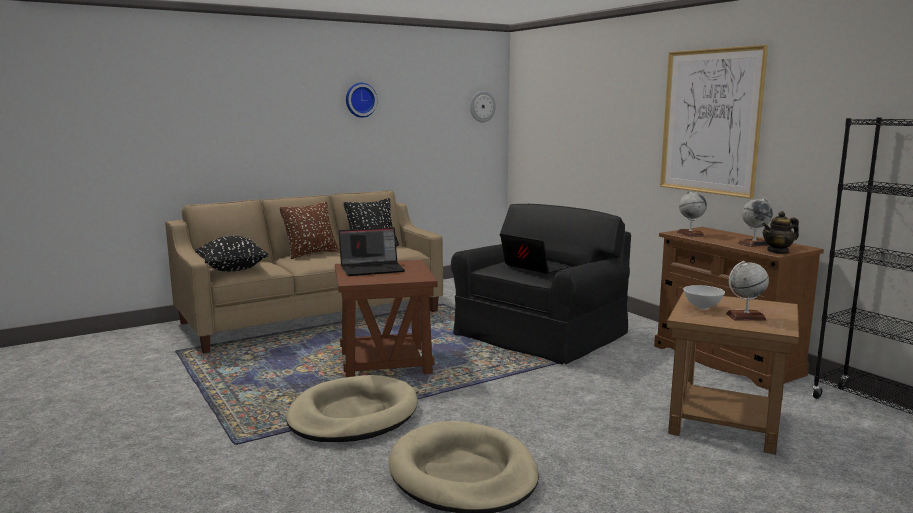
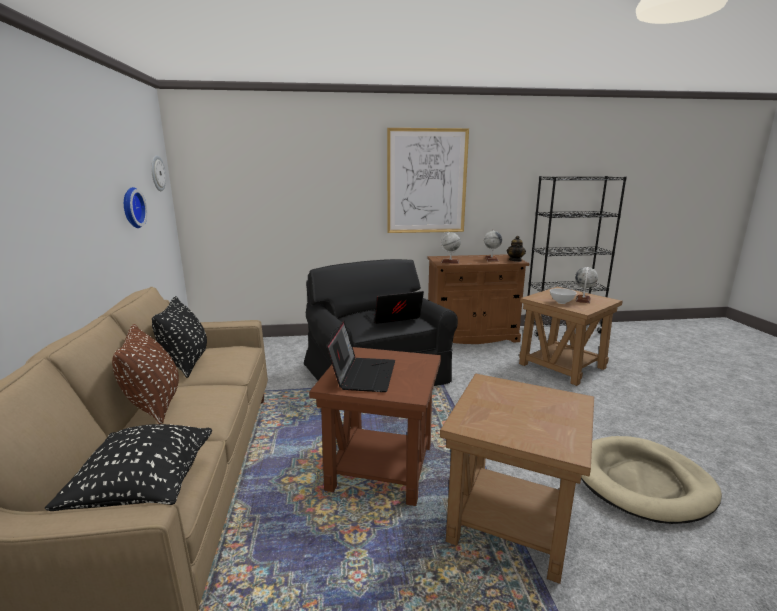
camera: 65 degrees left, 5 degrees up
beige dog bed [286,375,418,442] -> brown side table [440,373,594,584]
wall clock [346,83,378,118] -> wall clock moved to [124,187,147,228]

